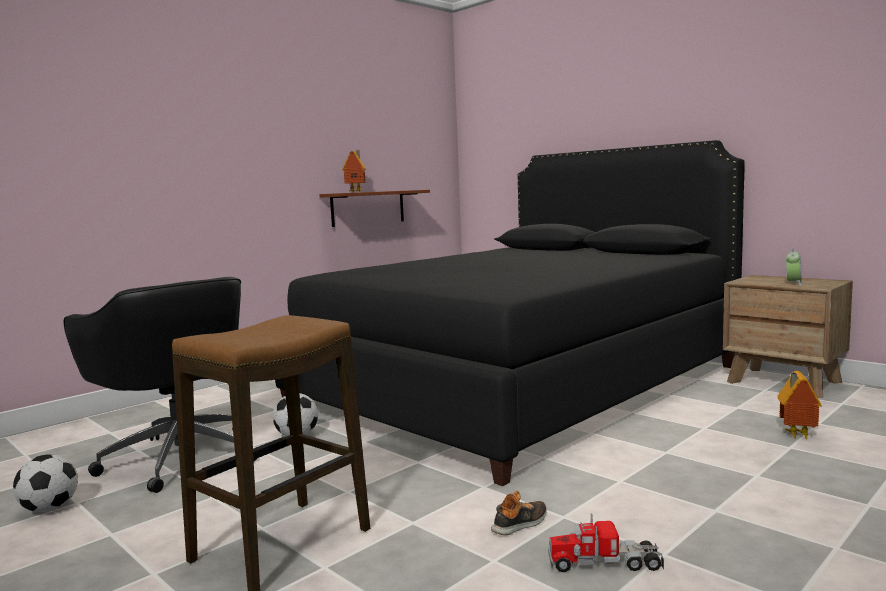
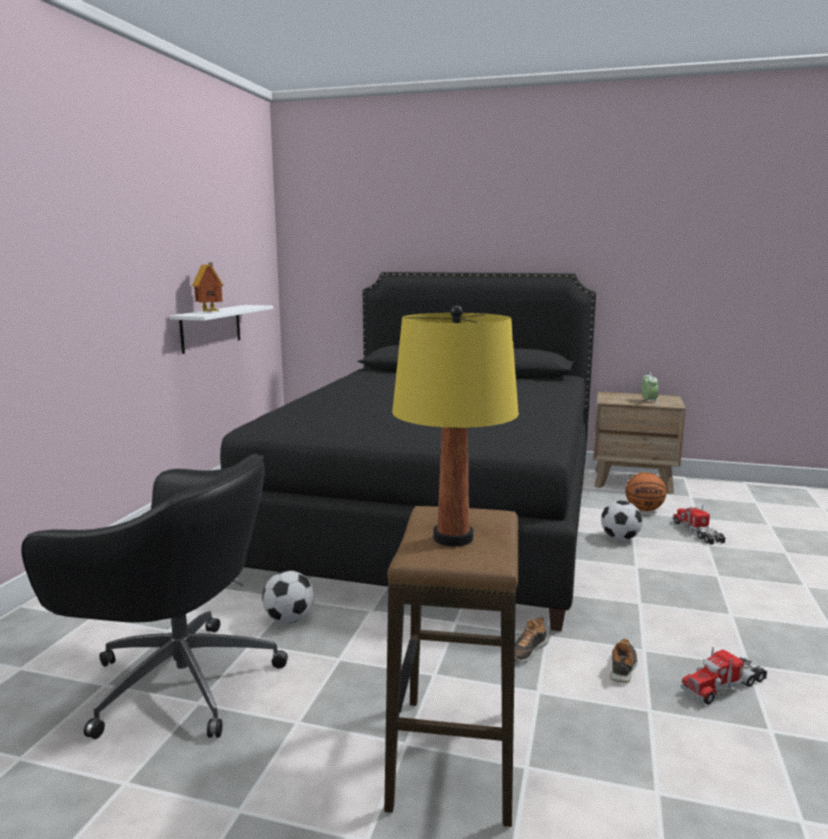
camera: 30 degrees left, 5 degrees up
football [13,454,78,512] -> football moved to [601,501,642,541]
brown shelf [320,190,430,227] -> white shelf [170,305,273,354]
toy house [778,371,822,440] -> toy truck [673,505,725,545]
none -> yellow table lamp [392,305,519,547]
none -> shoe [515,617,549,662]
none -> basketball [625,472,666,511]

